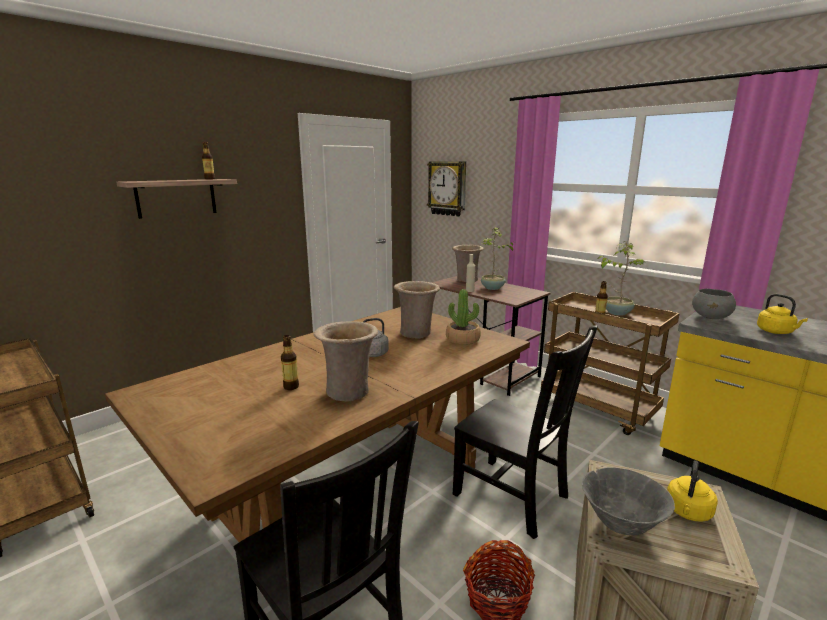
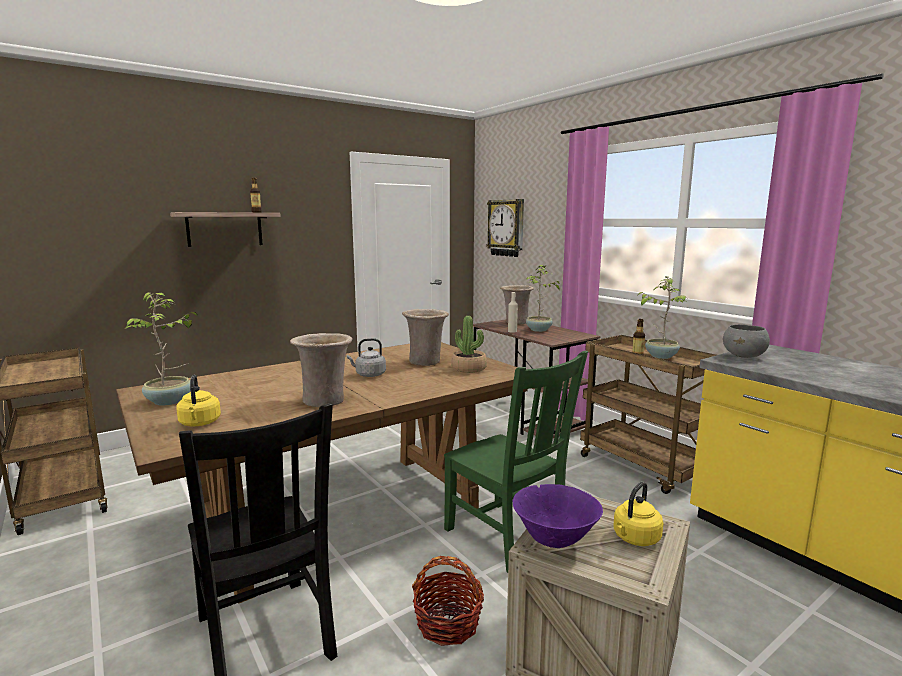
camera: 10 degrees right, 5 degrees down
bottle [281,335,299,390] -> none
black chair [453,325,598,539] -> green chair [444,351,588,573]
grey bowl [582,468,675,535] -> purple bowl [513,484,603,548]
yellow kettle [757,294,808,334] -> yellow kettle moved to [176,375,221,426]
none -> potted plant [126,292,197,405]

